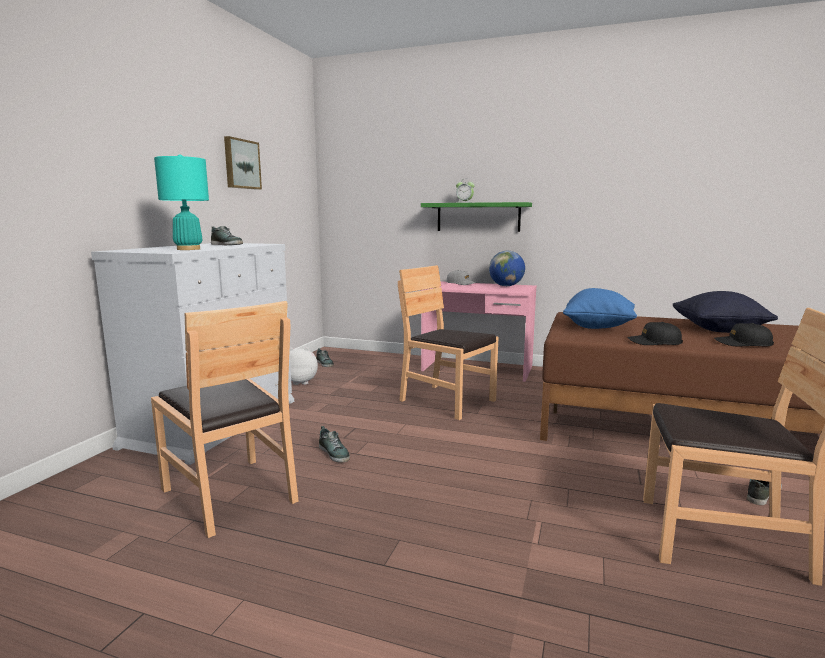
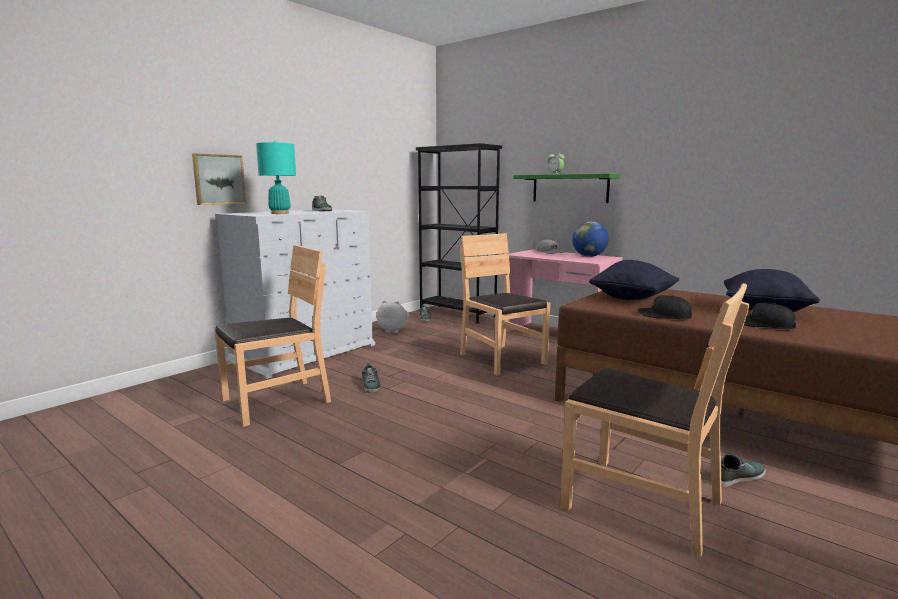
camera: 20 degrees right, 0 degrees up
brown chair [151,301,299,538] -> brown chair turned 105 degrees counterclockwise [215,245,331,427]
picture [224,136,262,190] -> picture moved to [192,153,246,205]
blue pillow [563,288,637,329] -> black pillow [589,260,679,300]
none -> black bookcase [416,143,502,323]

